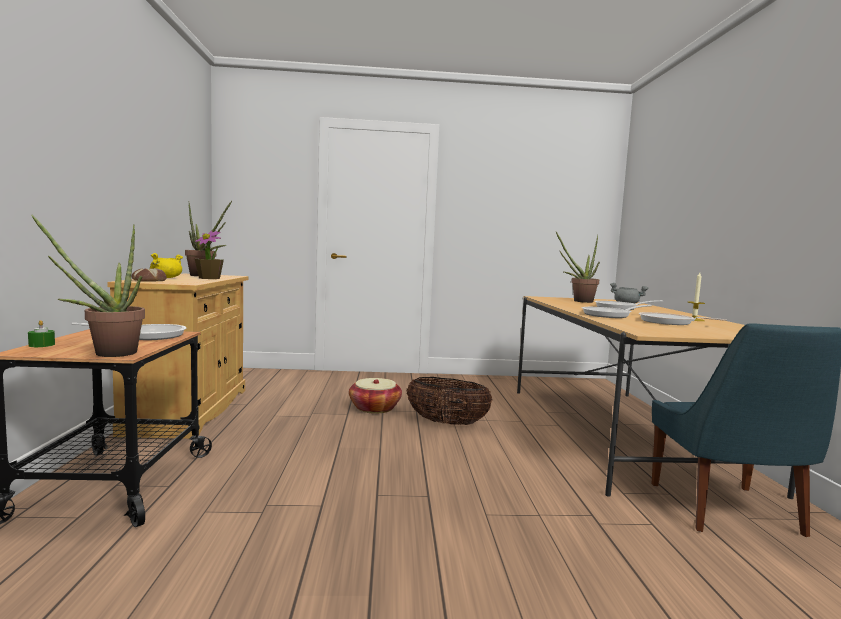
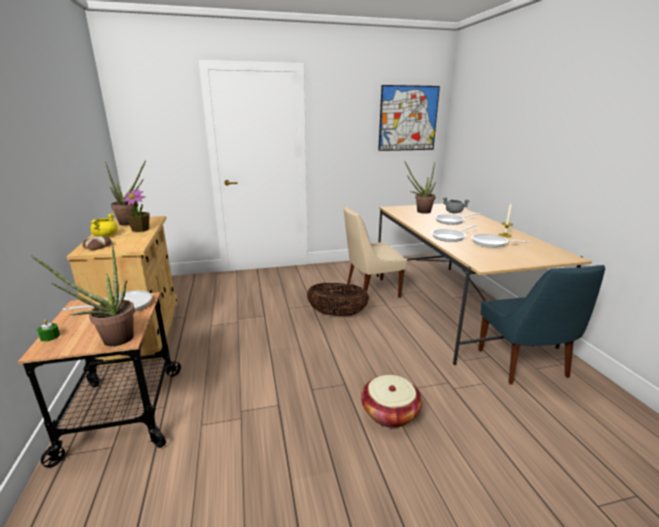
camera: 10 degrees left, 15 degrees up
basket [349,378,402,414] -> basket moved to [361,375,422,428]
none -> beige chair [344,205,407,298]
none -> picture [378,85,440,151]

